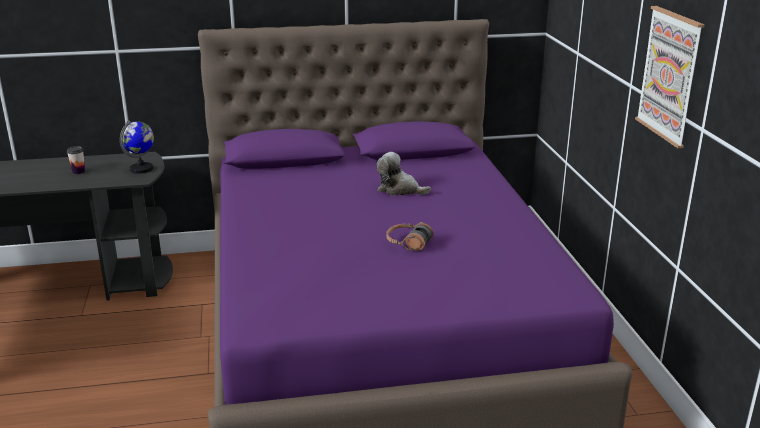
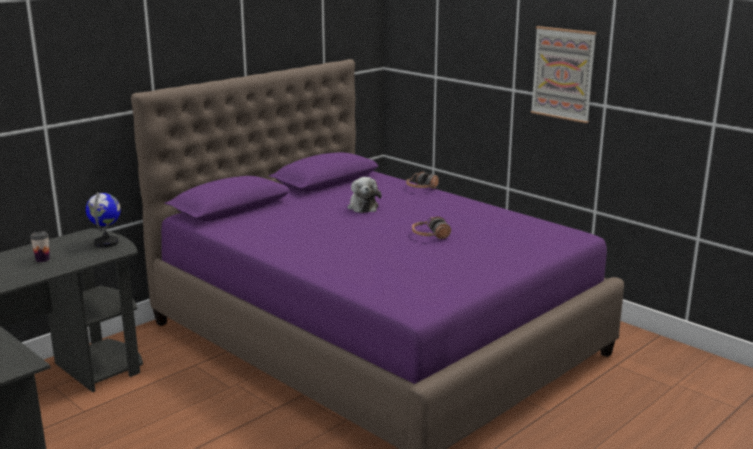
camera: 35 degrees left, 5 degrees down
plush toy [377,152,431,196] -> plush toy turned 90 degrees counterclockwise [348,177,381,213]
none -> headphones [406,172,439,189]

